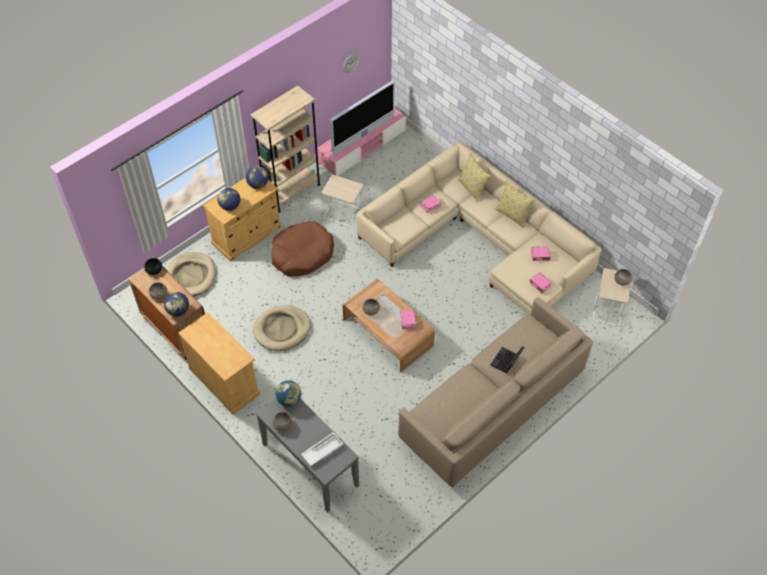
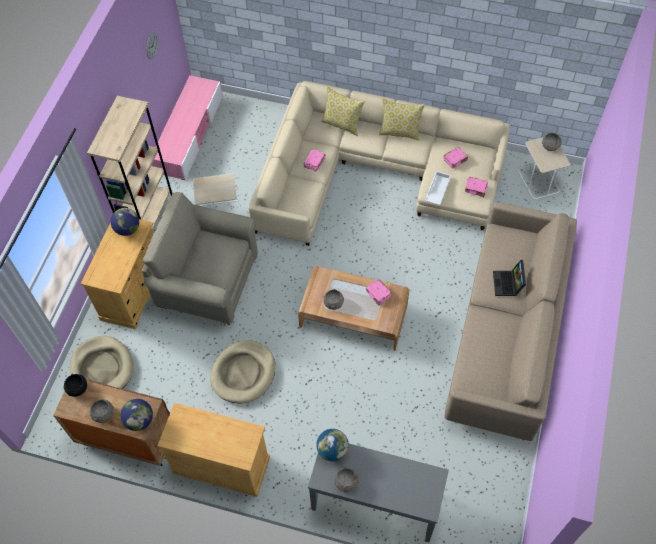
camera: 30 degrees left, 5 degrees up
globe [217,188,240,211] -> none
brown dog bed [272,222,334,277] -> beige armchair [142,192,258,324]
white tray [301,432,343,466] -> white tray moved to [425,171,451,205]
television [330,80,395,154] -> none

